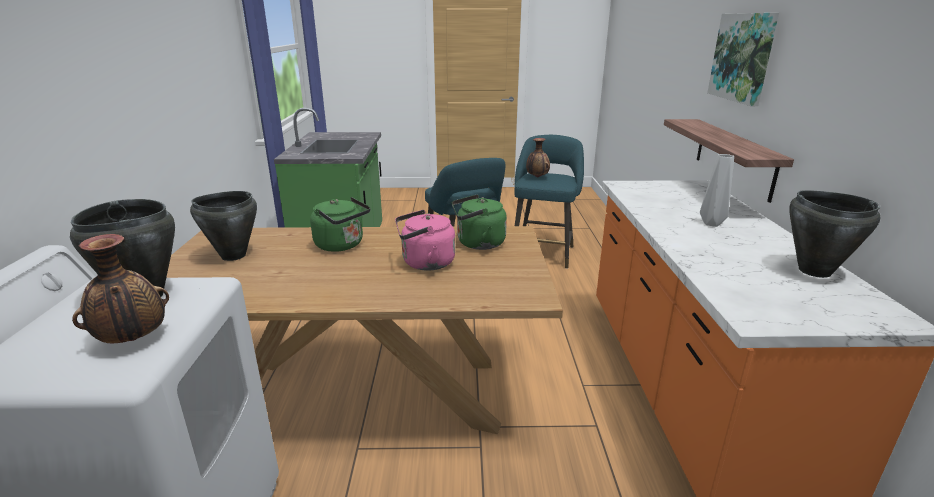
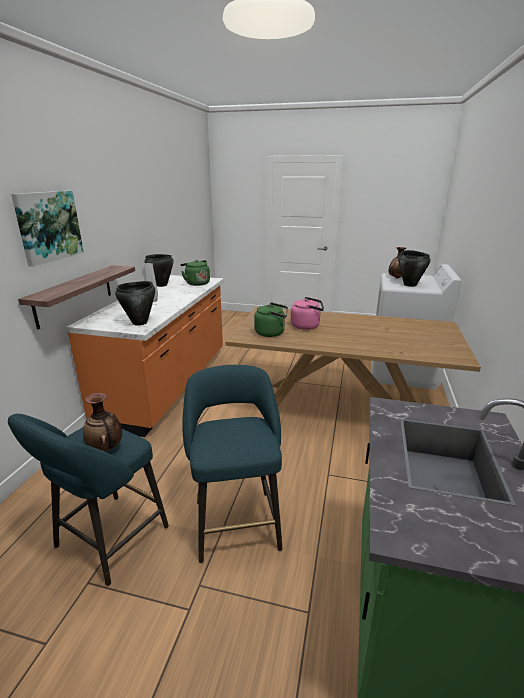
camera: 165 degrees left, 0 degrees up
black cooking pot [190,191,257,261] -> black cooking pot moved to [115,281,155,325]
green kettle [310,197,370,252] -> green kettle moved to [181,260,210,286]

